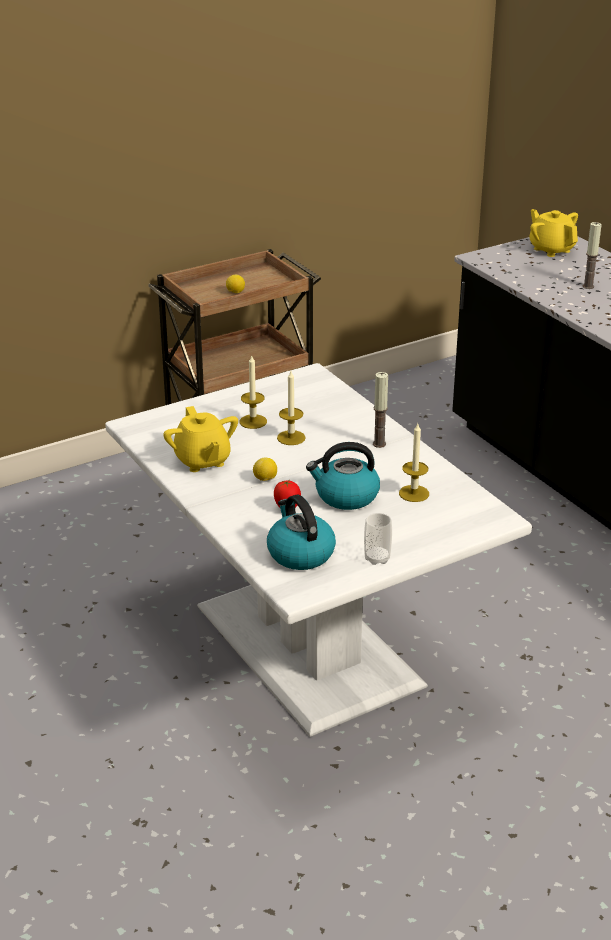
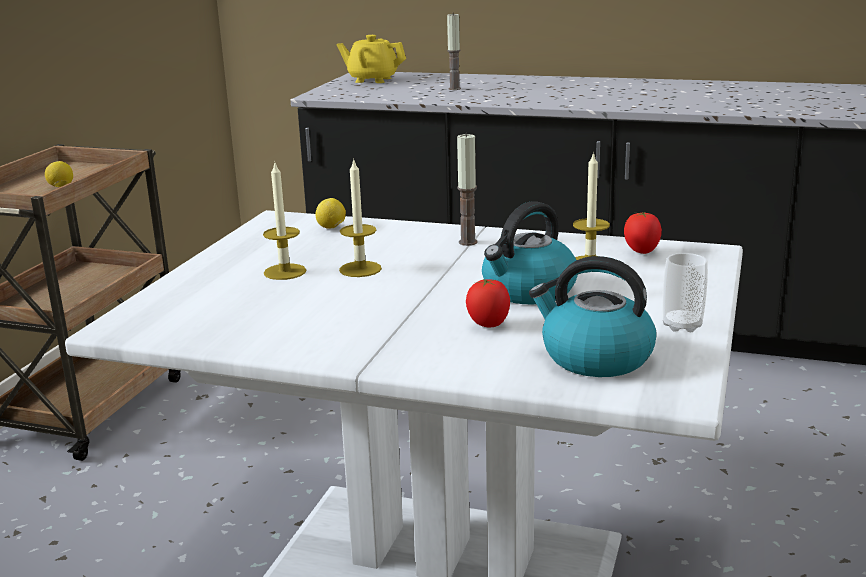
camera: 40 degrees left, 10 degrees down
yellow teapot [163,406,238,472] -> none
lemon [253,457,277,481] -> lemon moved to [315,198,346,228]
none -> tomato [624,212,662,254]

